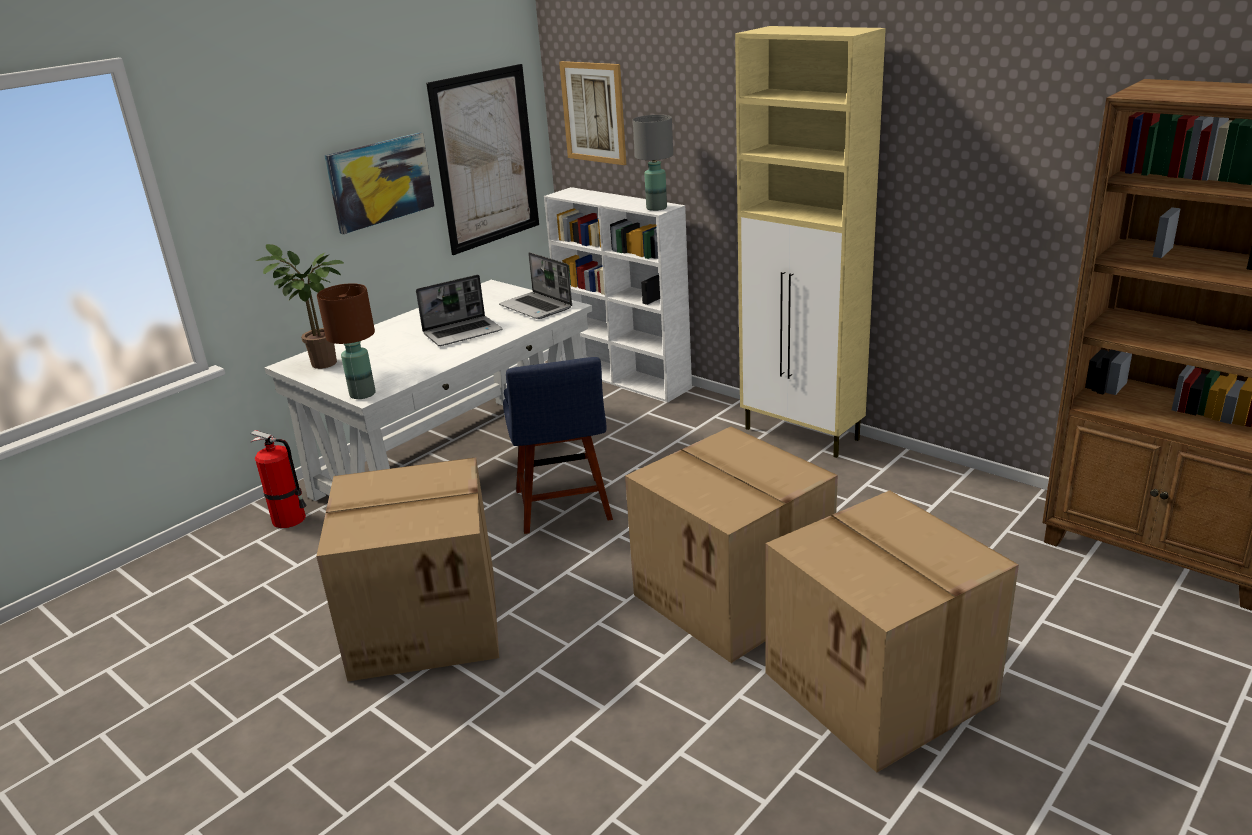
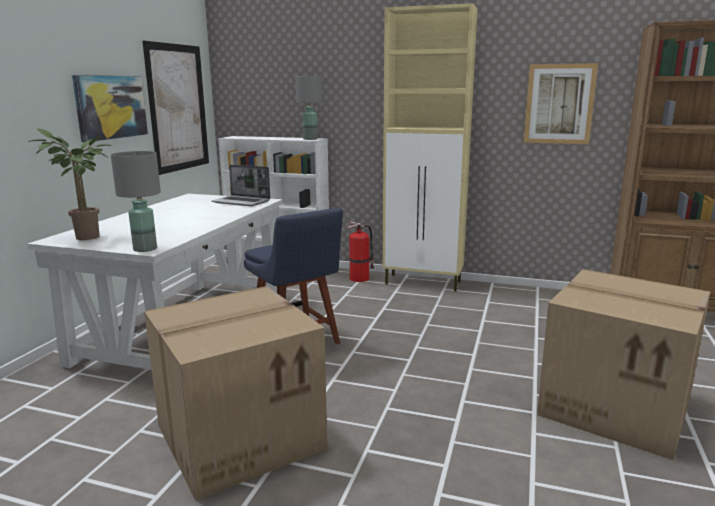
camera: 25 degrees left, 10 degrees down
fire extinguisher [251,430,306,528] -> fire extinguisher moved to [348,221,374,282]
brown table lamp [317,283,376,399] -> grey table lamp [111,151,161,252]
laptop [416,275,502,346] -> none
picture [559,61,626,165] -> picture moved to [524,63,598,144]
cardboard box [625,426,838,663] -> none

